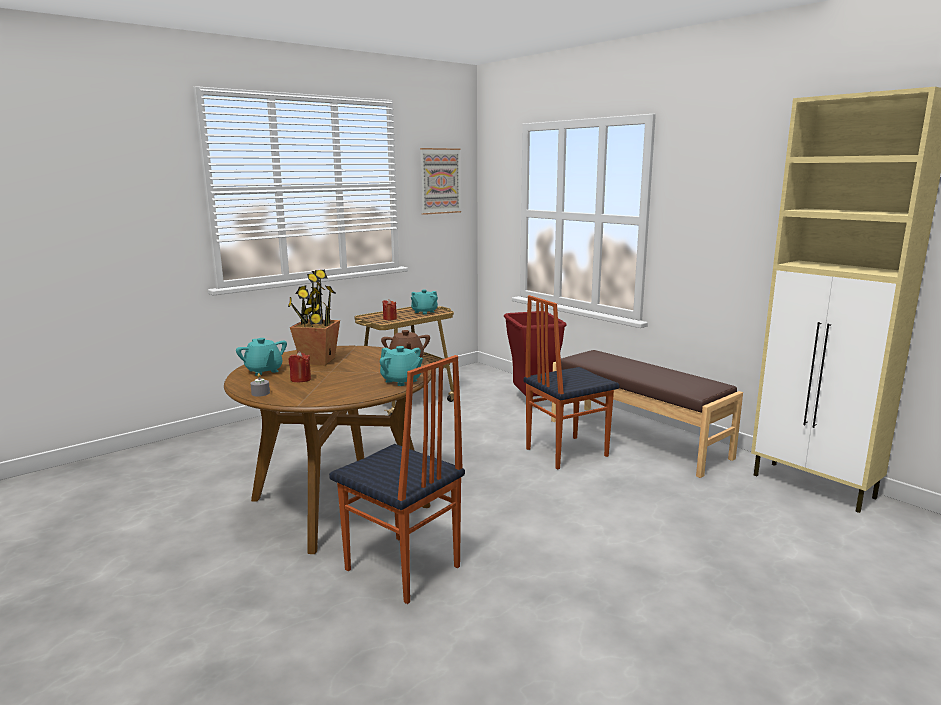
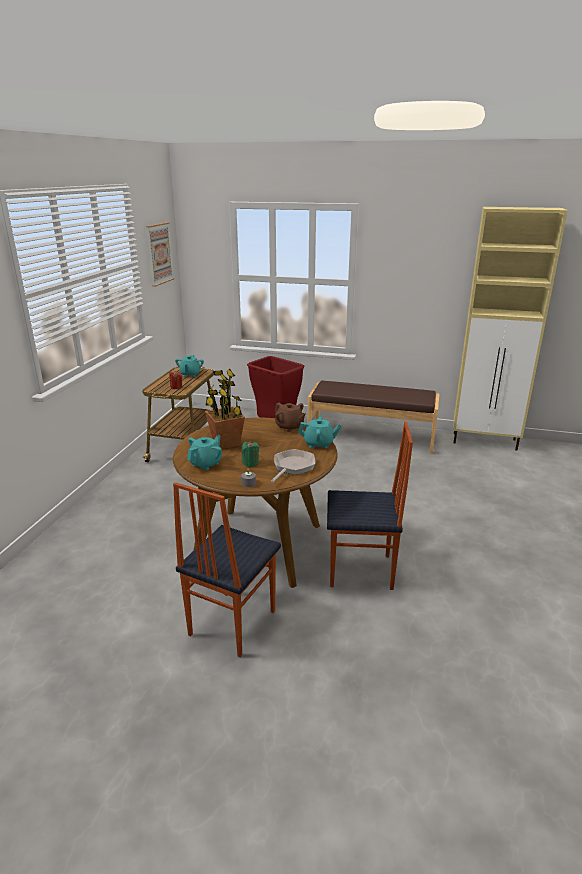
camera: 35 degrees left, 10 degrees up
turquoise teapot [236,338,287,376] -> turquoise teapot turned 75 degrees counterclockwise [187,435,222,470]
red candle [288,351,311,382] -> green candle [242,441,259,467]
chair [524,295,619,470] -> chair moved to [173,482,281,657]
none -> frying pan [271,449,315,483]

